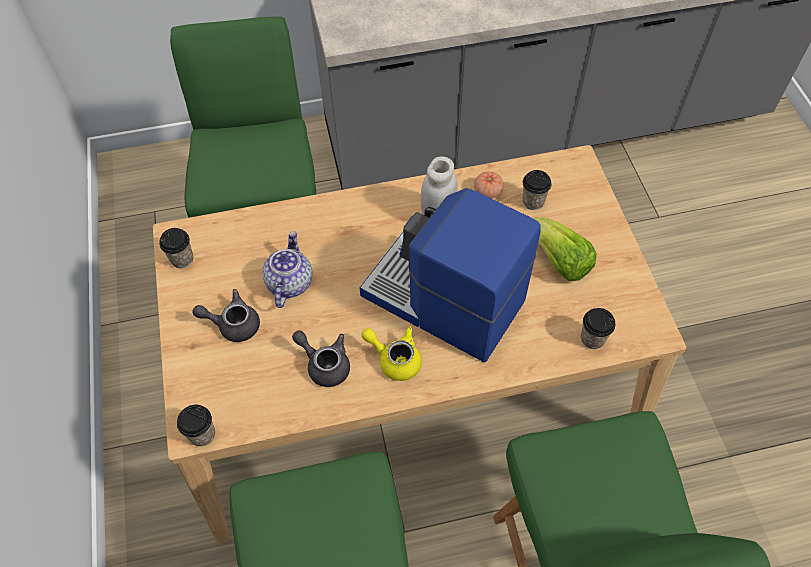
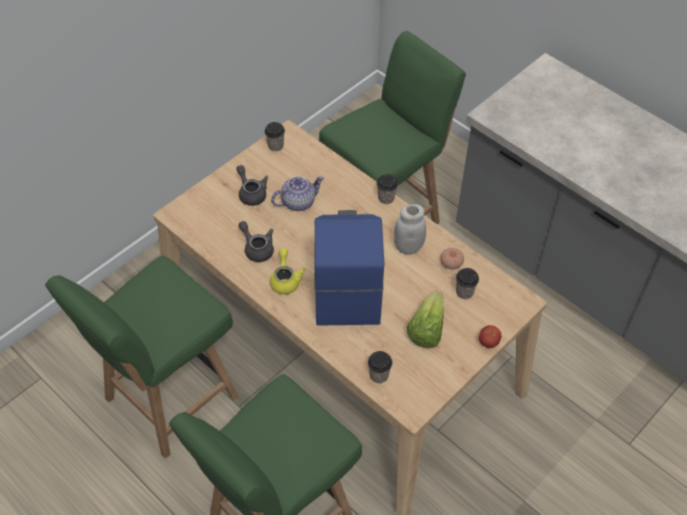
camera: 55 degrees right, 5 degrees down
cup [177,405,215,446] -> cup moved to [377,174,398,204]
grey teapot [292,330,350,387] -> grey teapot turned 45 degrees counterclockwise [238,221,274,262]
none -> tomato [479,325,502,348]

